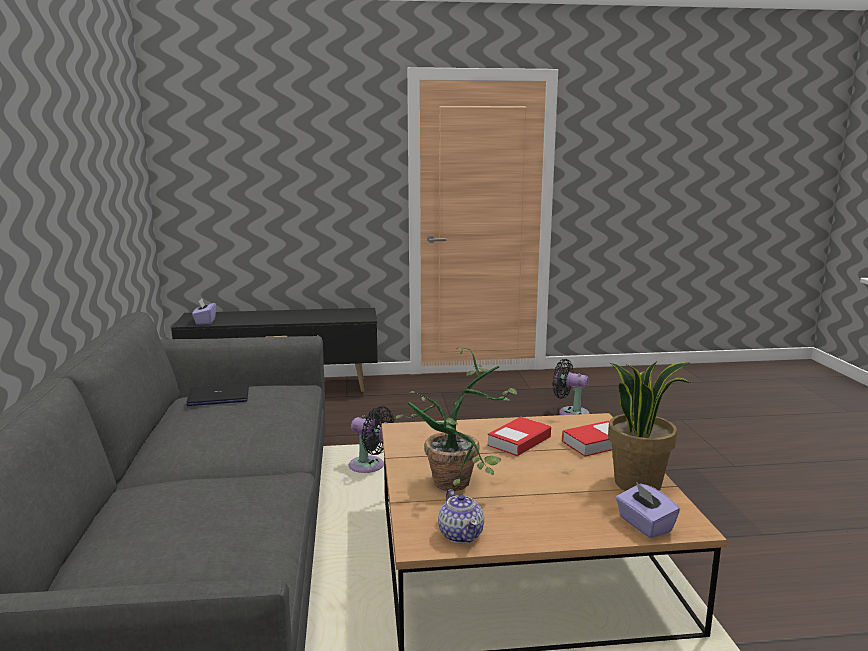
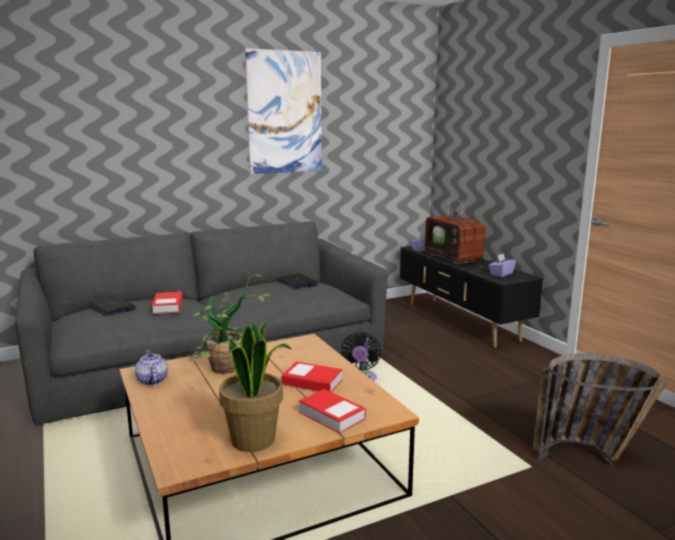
camera: 70 degrees right, 0 degrees up
teapot [438,489,484,543] -> teapot turned 105 degrees clockwise [135,350,168,386]
black fan [553,359,590,415] -> basket [533,353,667,465]
purple tissue box [616,482,680,538] -> purple tissue box moved to [489,253,516,277]
none -> laptop [88,296,136,316]
none -> book [152,292,183,314]
none -> picture [245,48,322,174]
none -> television [425,185,486,267]

